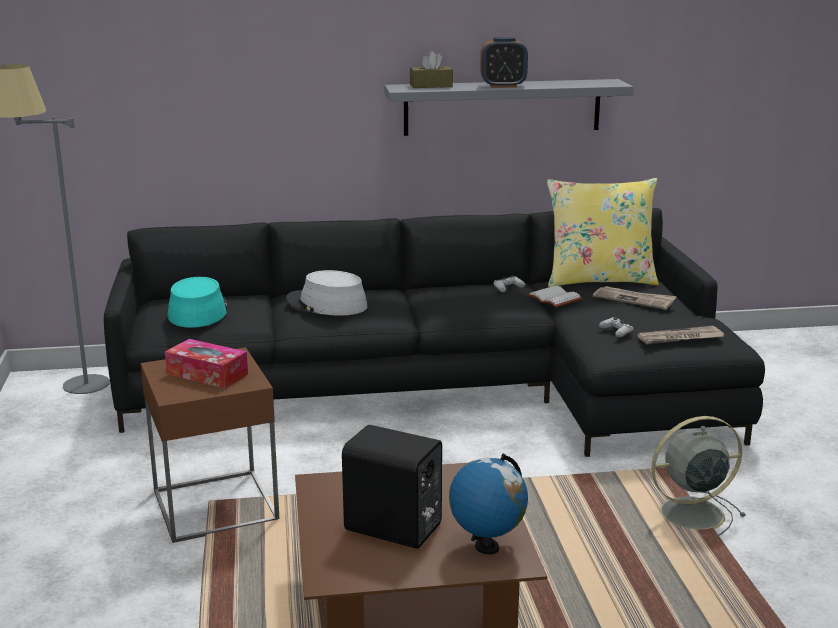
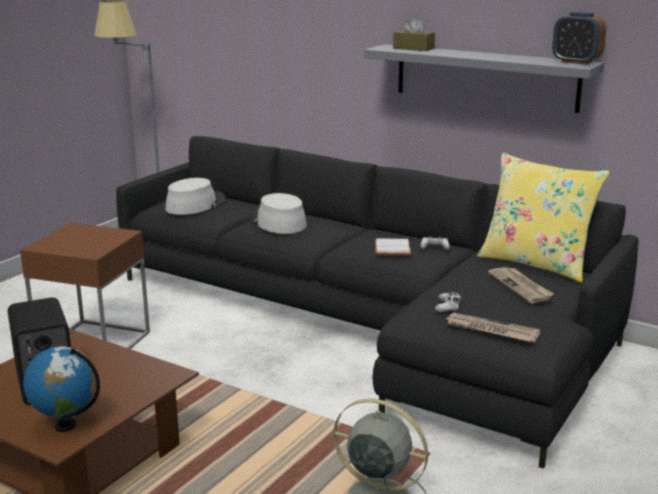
camera: 40 degrees right, 0 degrees up
tissue box [165,339,248,388] -> none
turquoise hat [168,277,227,328] -> grey hat [165,178,225,215]
alarm clock [480,37,528,88] -> alarm clock moved to [552,12,606,65]
white book [527,286,583,307] -> white book moved to [375,238,411,255]

